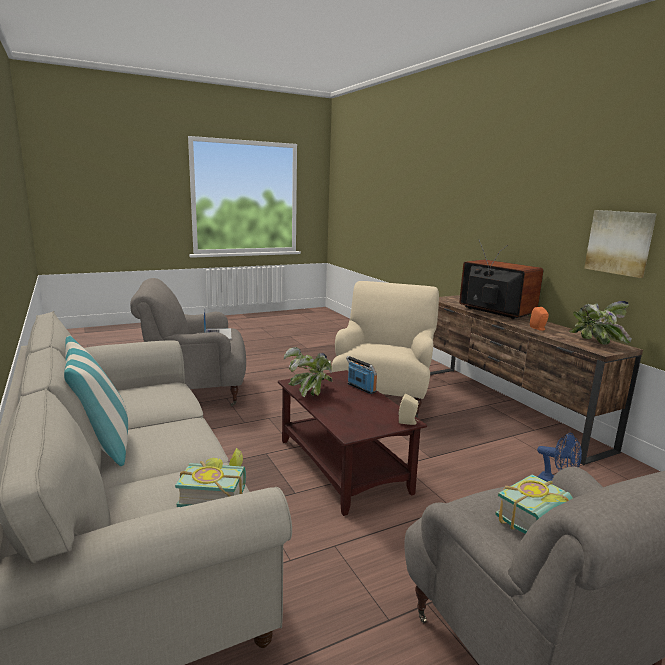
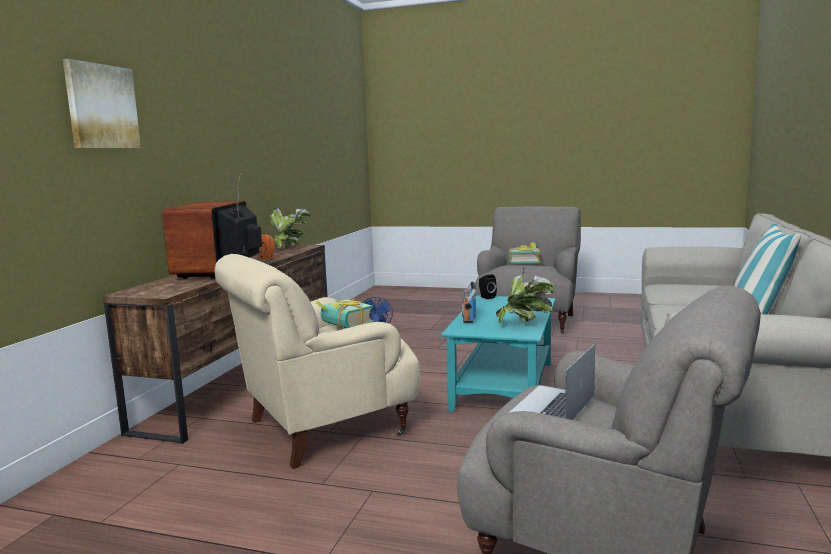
camera: 135 degrees left, 5 degrees down
book [175,448,246,507] -> book moved to [316,299,373,329]
brown coffee table [278,370,427,516] -> turquoise coffee table [441,295,555,412]
beige speaker [399,394,419,425] -> black speaker [479,274,497,299]
picture [584,210,657,278] -> picture moved to [63,59,141,148]

